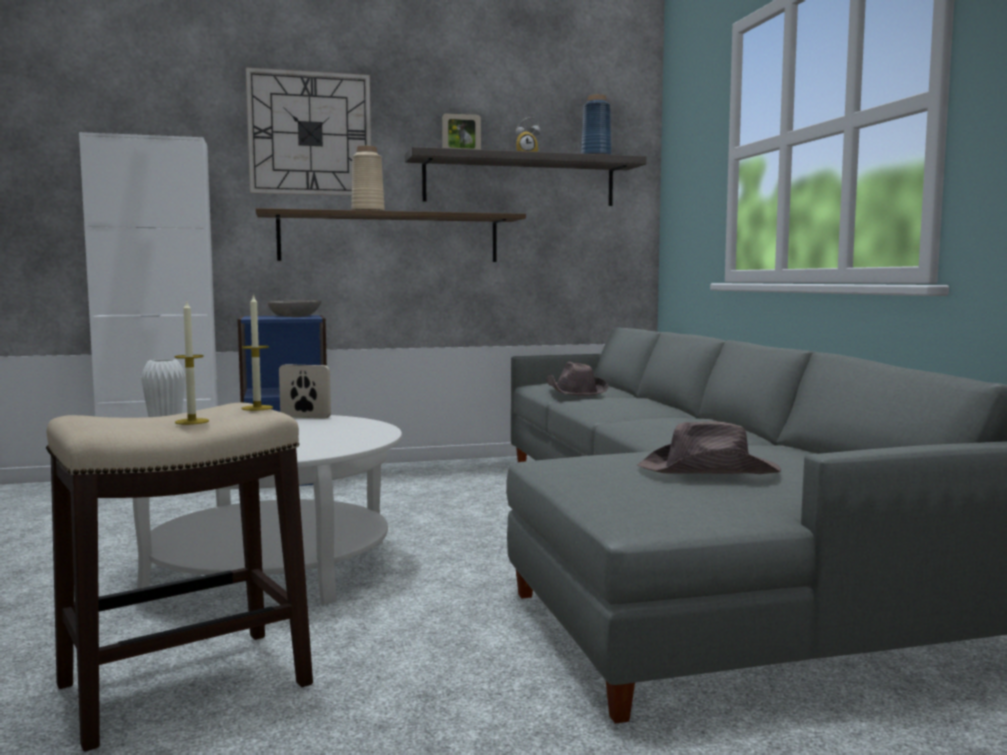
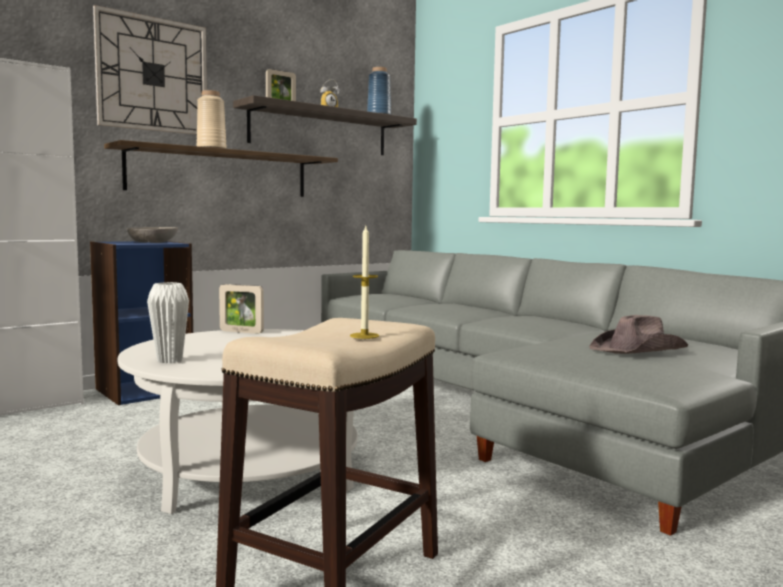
camera: 25 degrees left, 0 degrees up
candle [241,294,273,411] -> none
picture frame [279,364,331,419] -> picture frame turned 150 degrees counterclockwise [219,284,264,334]
brown hat [546,362,609,396] -> none

